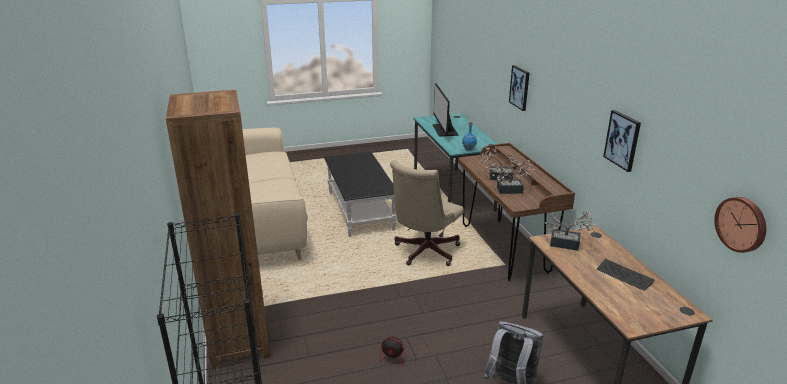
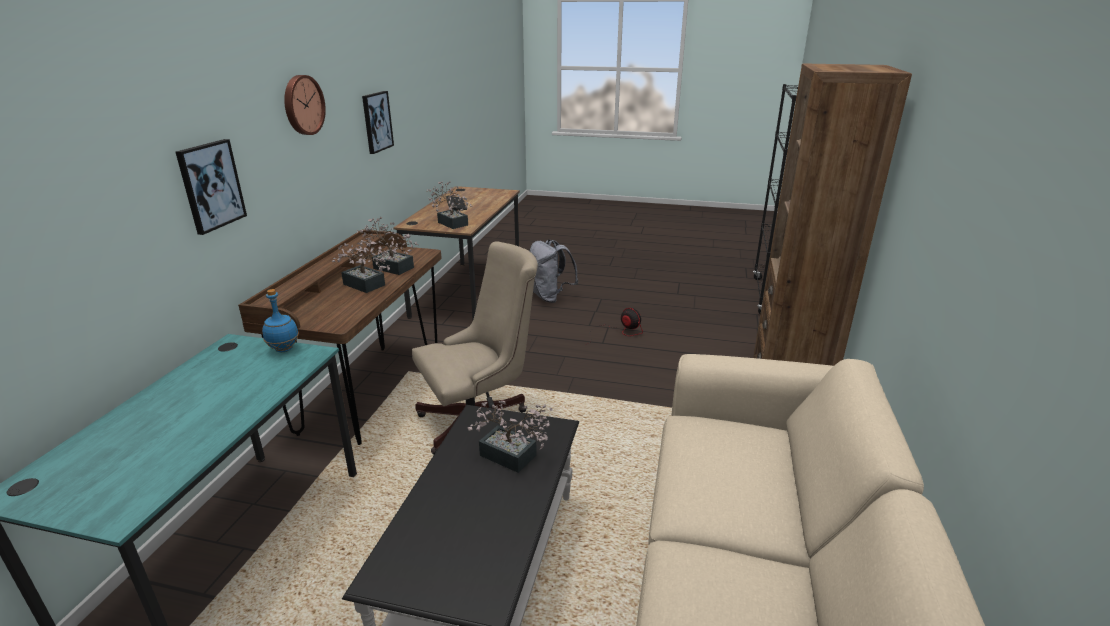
camera: 150 degrees left, 0 degrees up
monitor [433,83,458,137] -> none
wall clock [714,197,766,253] -> wall clock moved to [284,75,326,135]
none -> potted plant [468,401,552,473]

